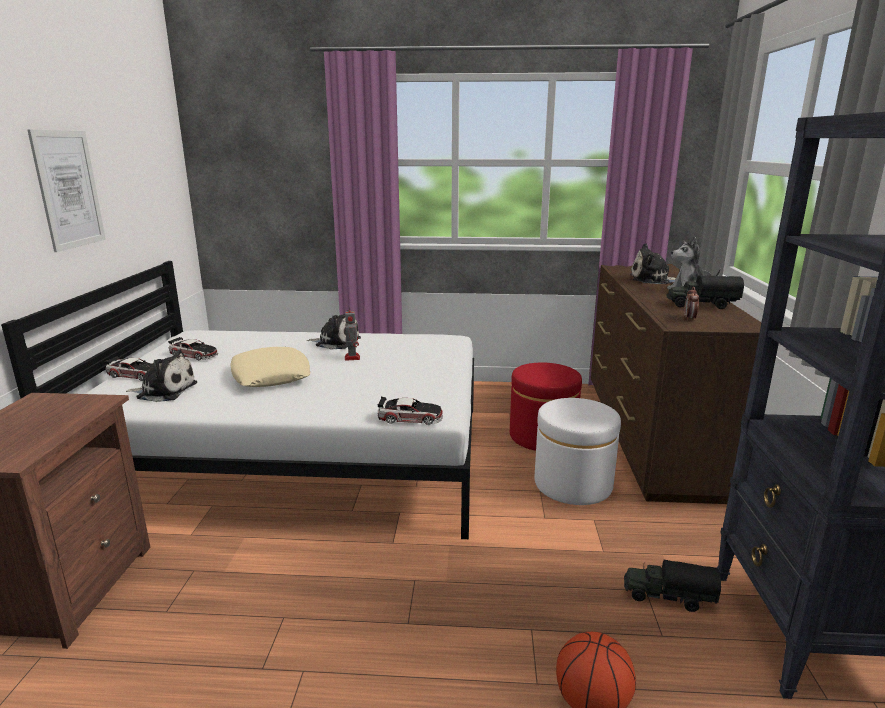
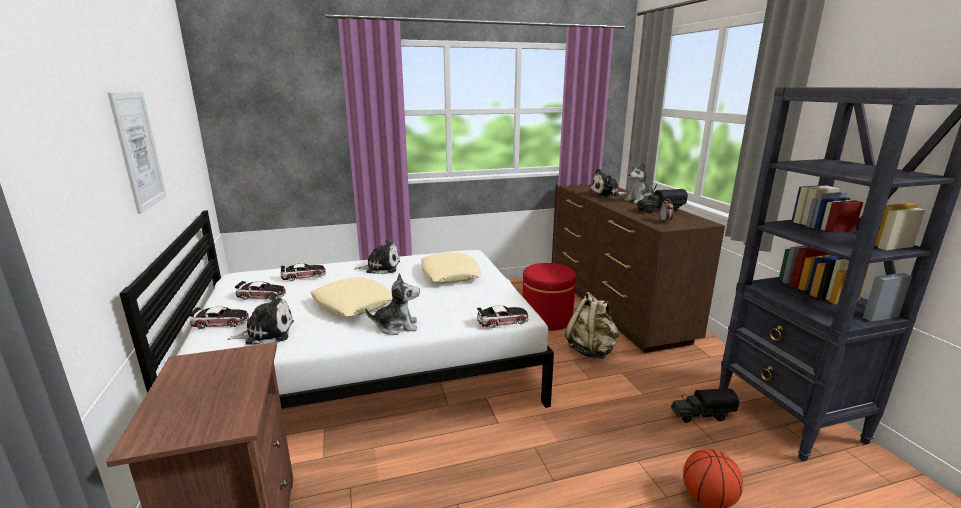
camera: 20 degrees left, 0 degrees up
toy robot [345,306,360,361] -> none
white ottoman [534,398,621,505] -> beige backpack [565,292,619,358]
none -> toy car [280,263,326,281]
none -> plush toy [365,273,420,335]
none -> beige pillow [421,252,481,283]

